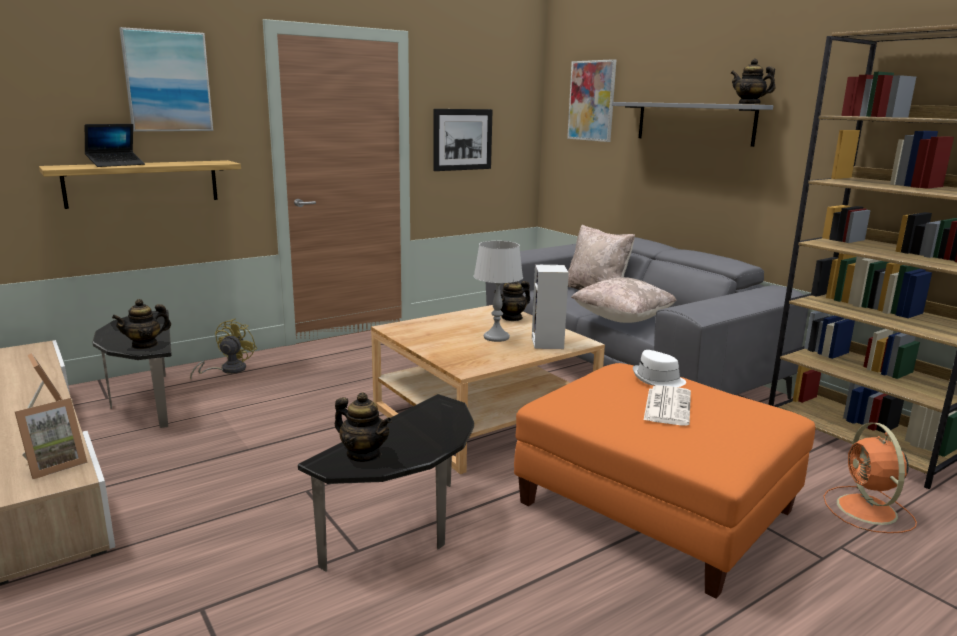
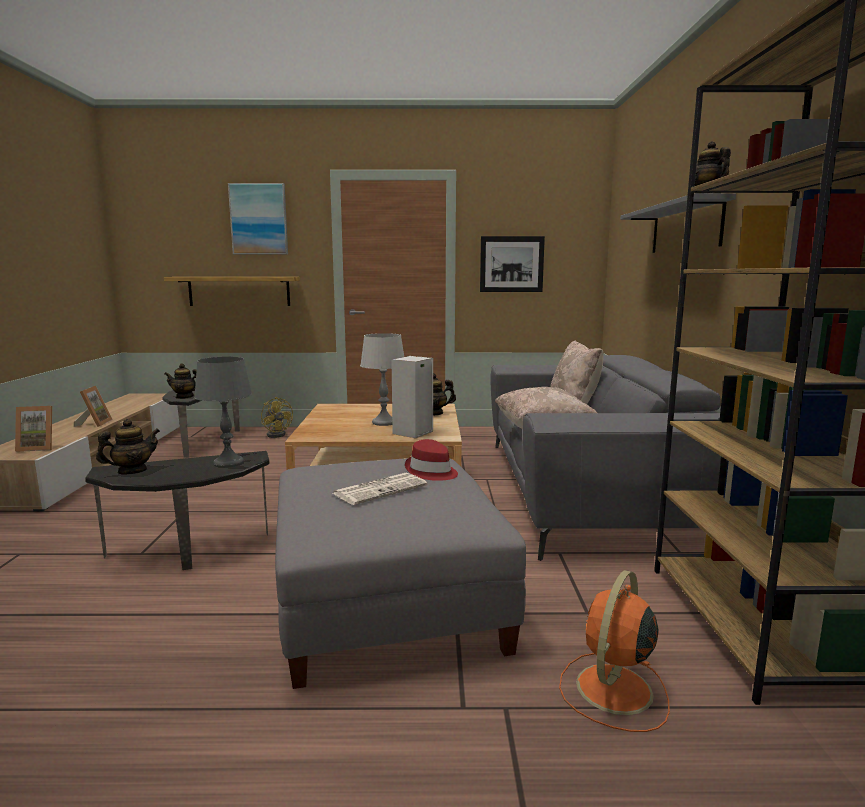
camera: 35 degrees right, 5 degrees down
laptop [85,124,145,167] -> none
yellow fan [190,318,257,379] -> yellow fan turned 90 degrees clockwise [261,397,293,438]
teapot [335,392,392,462] -> teapot turned 105 degrees counterclockwise [96,419,160,474]
orange ottoman [514,363,815,599] -> grey ottoman [275,458,526,689]
picture [567,59,616,142] -> none
white hat [633,350,686,387] -> red hat [405,439,458,481]
none -> grey table lamp [194,357,252,468]

